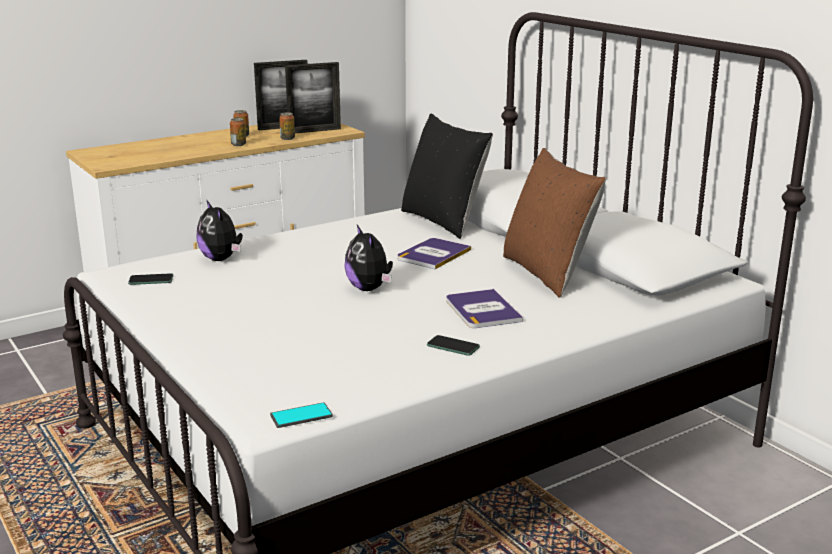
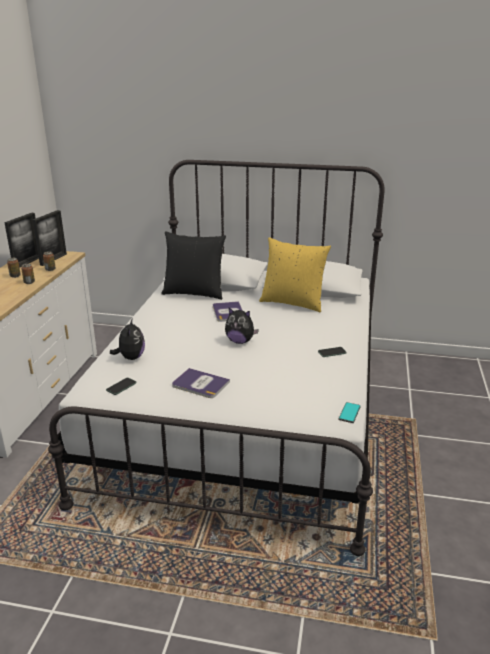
camera: 45 degrees left, 5 degrees up
plush toy [196,201,243,261] -> plush toy turned 105 degrees counterclockwise [110,319,145,360]
book [446,289,523,328] -> book moved to [172,368,230,398]
brown pillow [503,148,606,298] -> yellow pillow [259,237,331,312]

